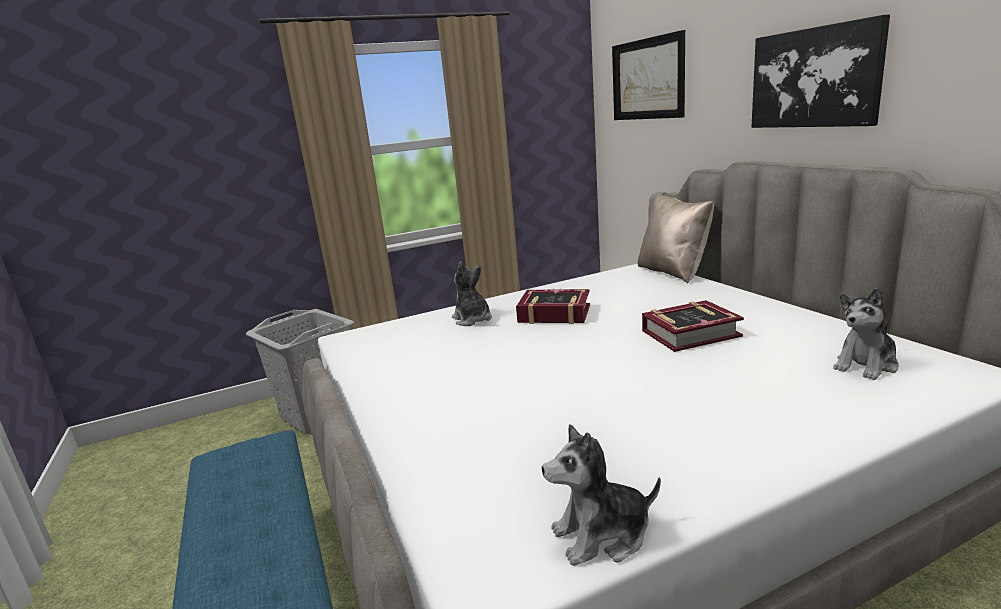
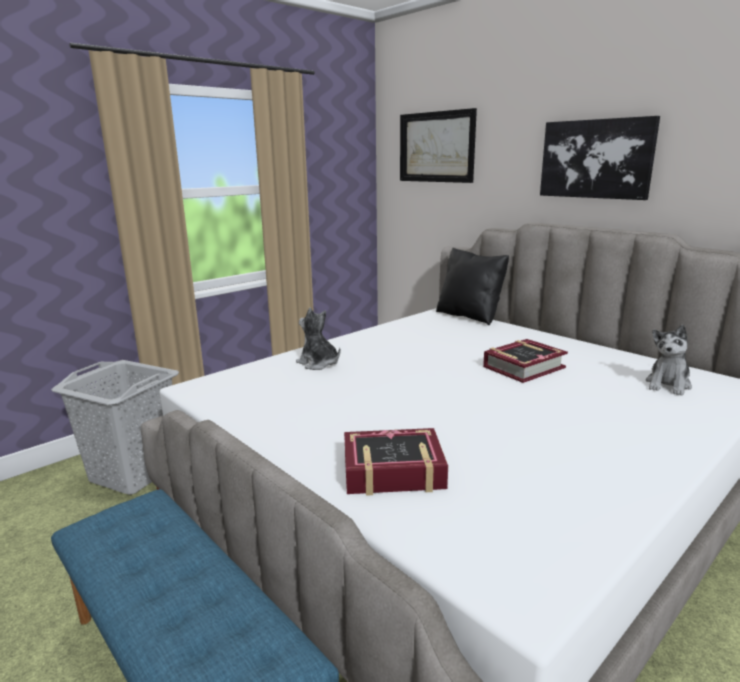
camera: 20 degrees left, 0 degrees up
book [516,289,590,324] -> book moved to [344,428,448,496]
plush toy [542,424,661,566] -> none
beige pillow [638,193,714,283] -> black pillow [436,248,509,326]

